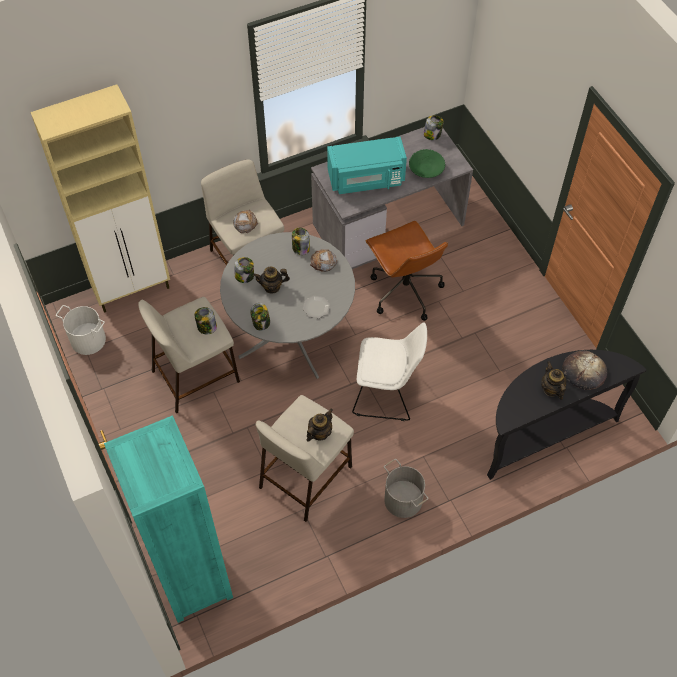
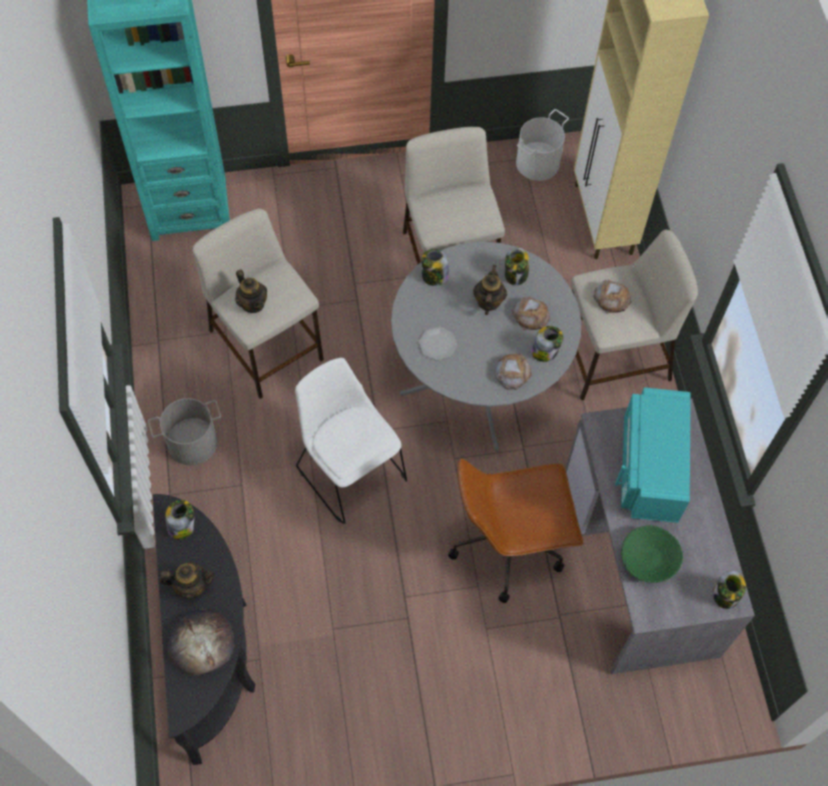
camera: 105 degrees right, 5 degrees up
jar [194,307,217,334] -> jar moved to [165,500,195,540]
white chair [352,323,427,421] -> white chair turned 120 degrees clockwise [295,358,407,524]
none -> bread [512,295,550,330]

